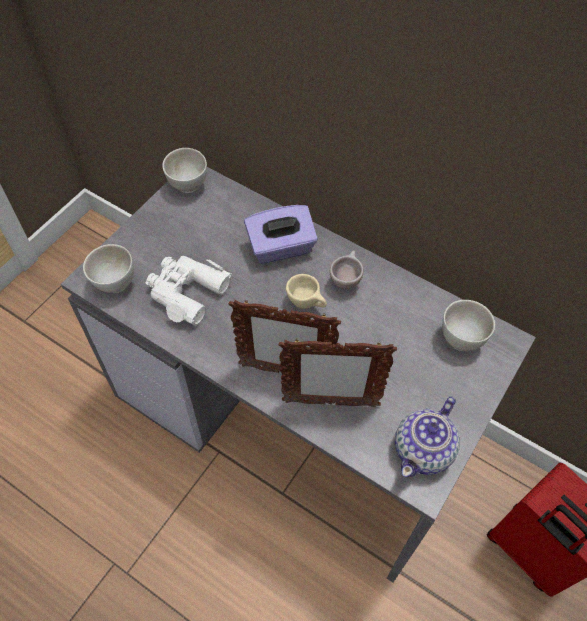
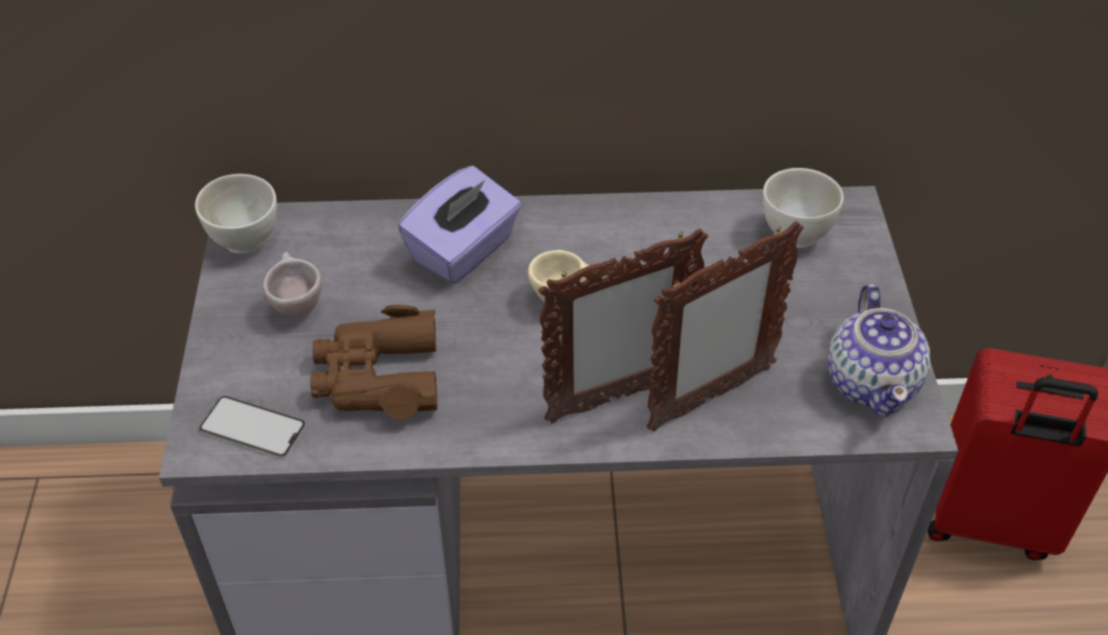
camera: 35 degrees left, 10 degrees down
white bowl [83,244,134,293] -> phone [199,396,306,458]
white binoculars [145,256,232,326] -> brown binoculars [310,305,437,420]
beige cup [330,251,364,290] -> beige cup moved to [263,252,322,318]

